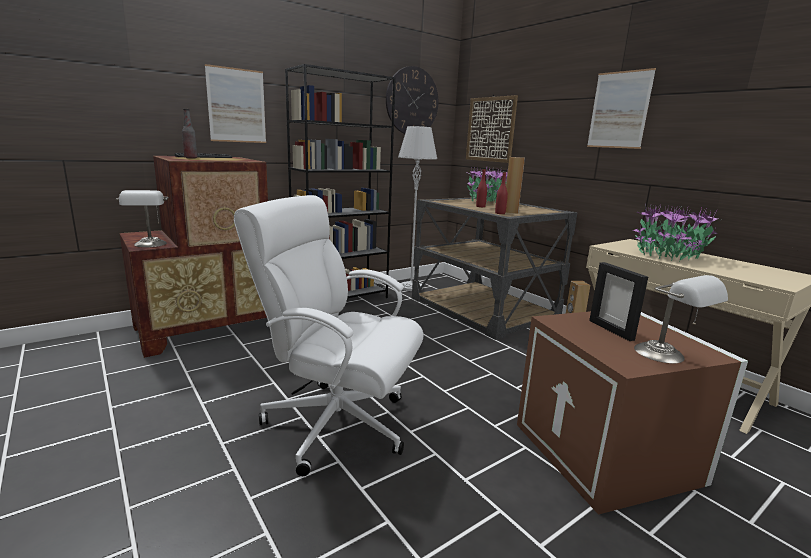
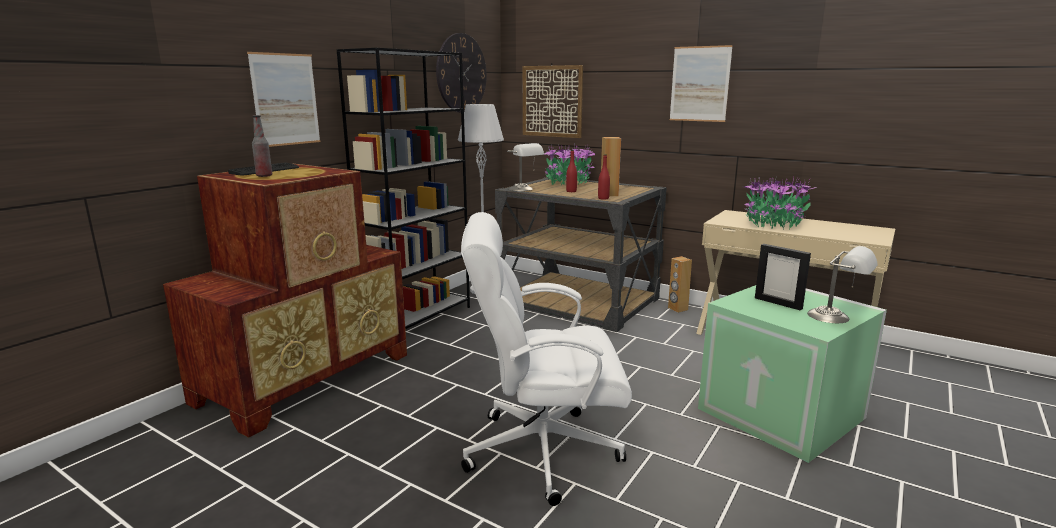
camera: 20 degrees left, 0 degrees up
white table lamp [116,190,169,247] -> white table lamp moved to [507,143,544,191]
brown storage box [517,311,748,515] -> green storage box [698,285,887,463]

